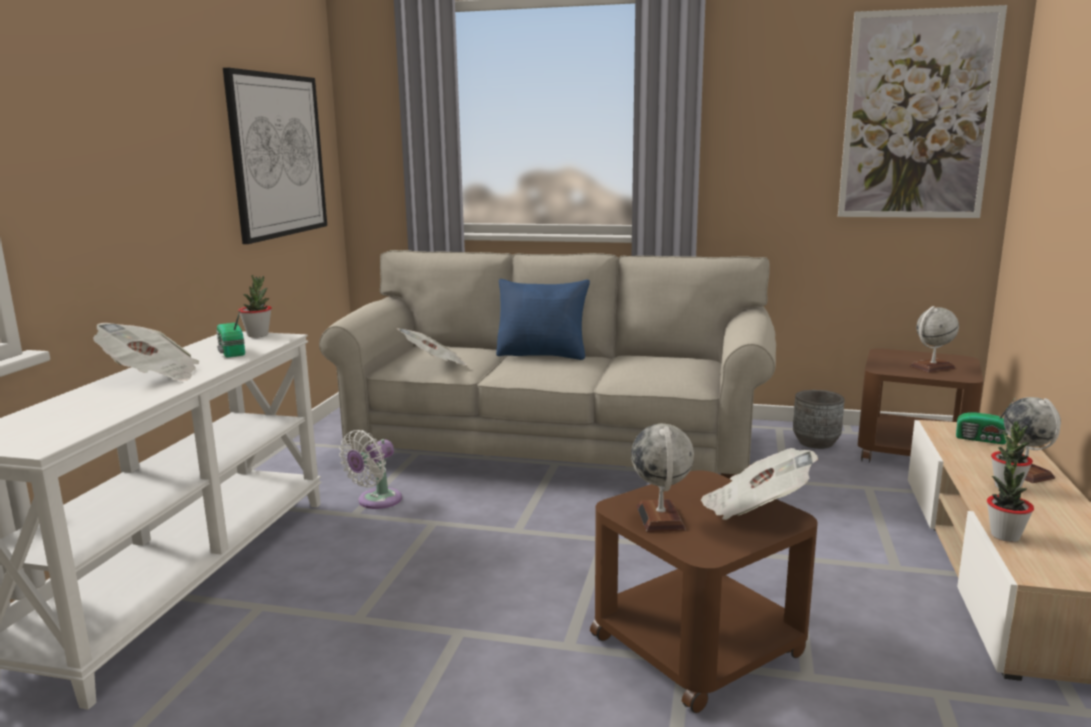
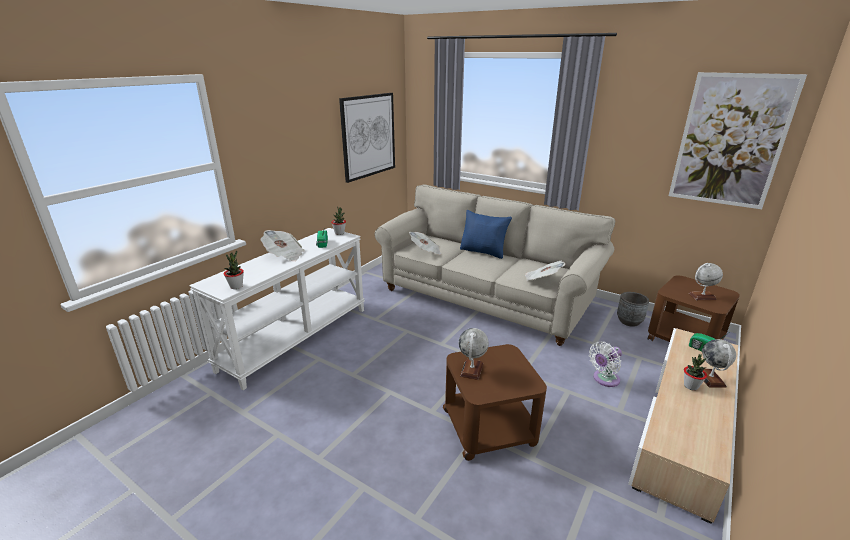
camera: 20 degrees right, 10 degrees up
white fan [339,430,402,509] -> white fan moved to [589,342,622,387]
newspaper [701,448,818,520] -> newspaper moved to [525,261,565,281]
potted plant [987,455,1034,542] -> potted plant moved to [224,250,244,289]

